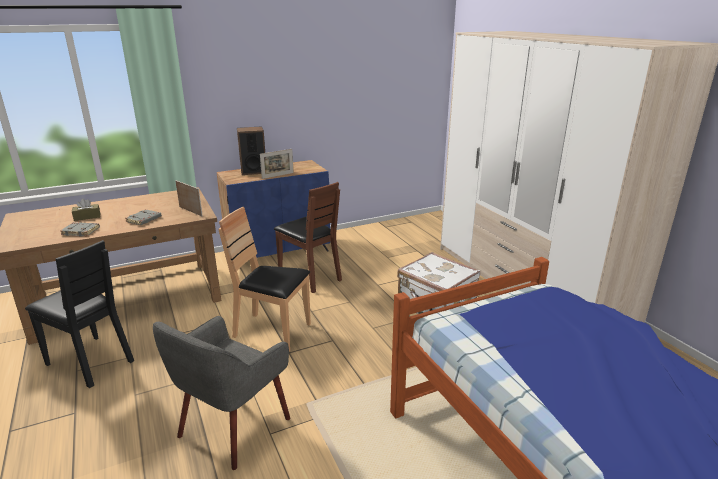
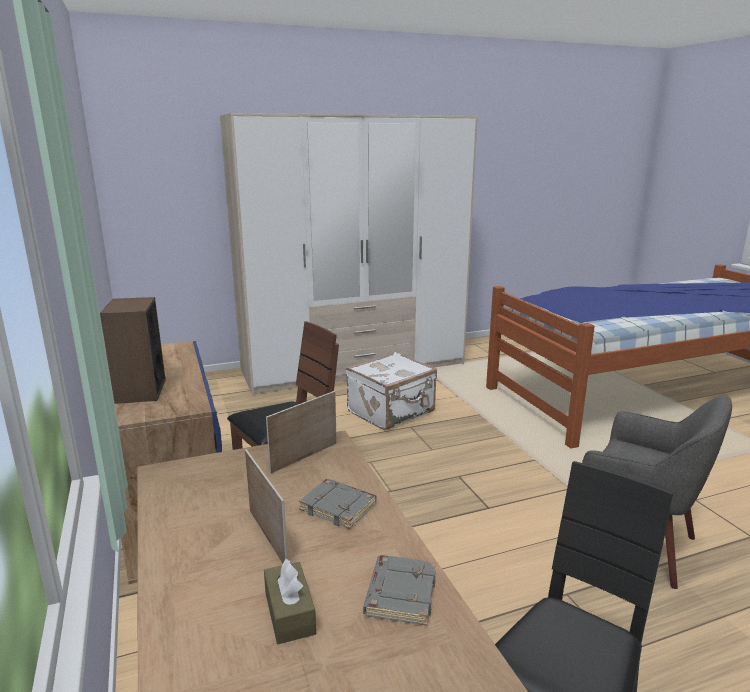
camera: 85 degrees left, 5 degrees down
brown chair [218,207,311,352] -> none
picture frame [260,149,294,179] -> picture frame moved to [245,449,288,564]

